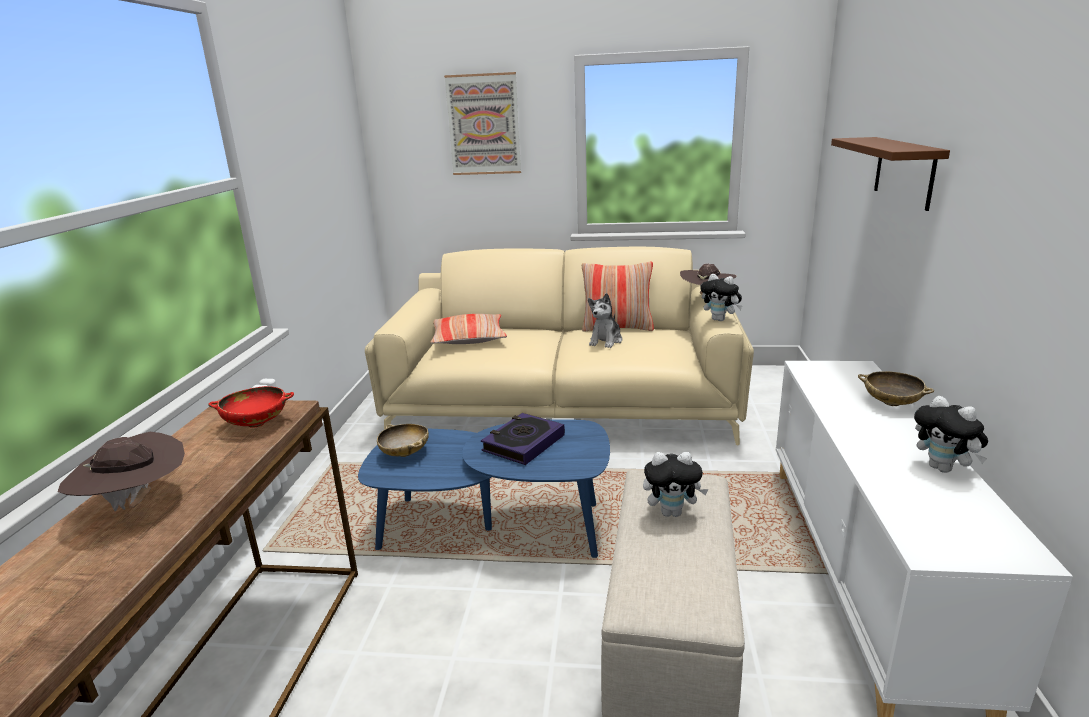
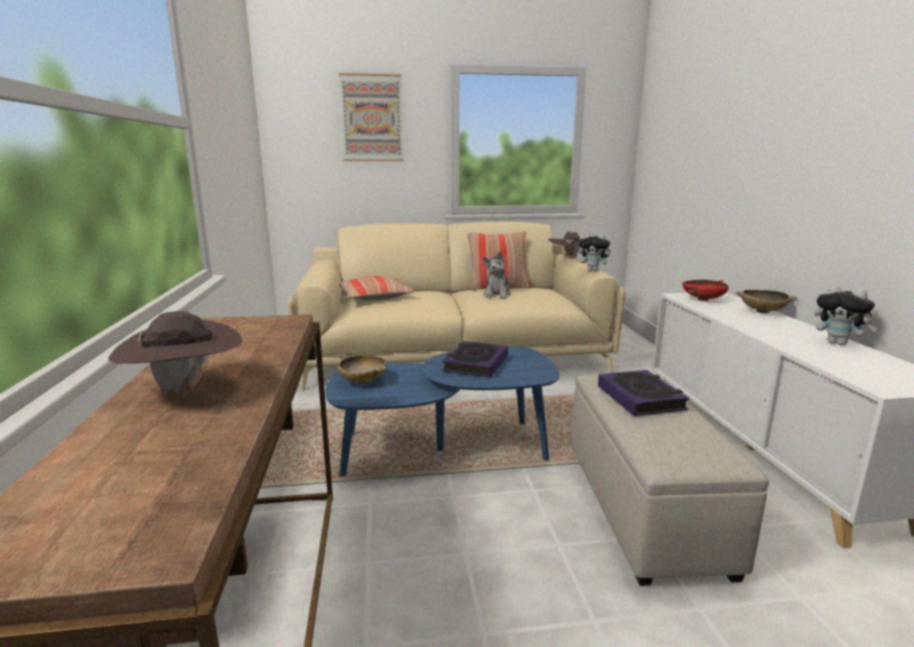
camera: 15 degrees left, 5 degrees down
red bowl [208,386,294,428] -> red bowl moved to [682,280,729,301]
plush toy [643,452,708,517] -> book [598,370,689,416]
brown shelf [831,137,950,211] -> none

